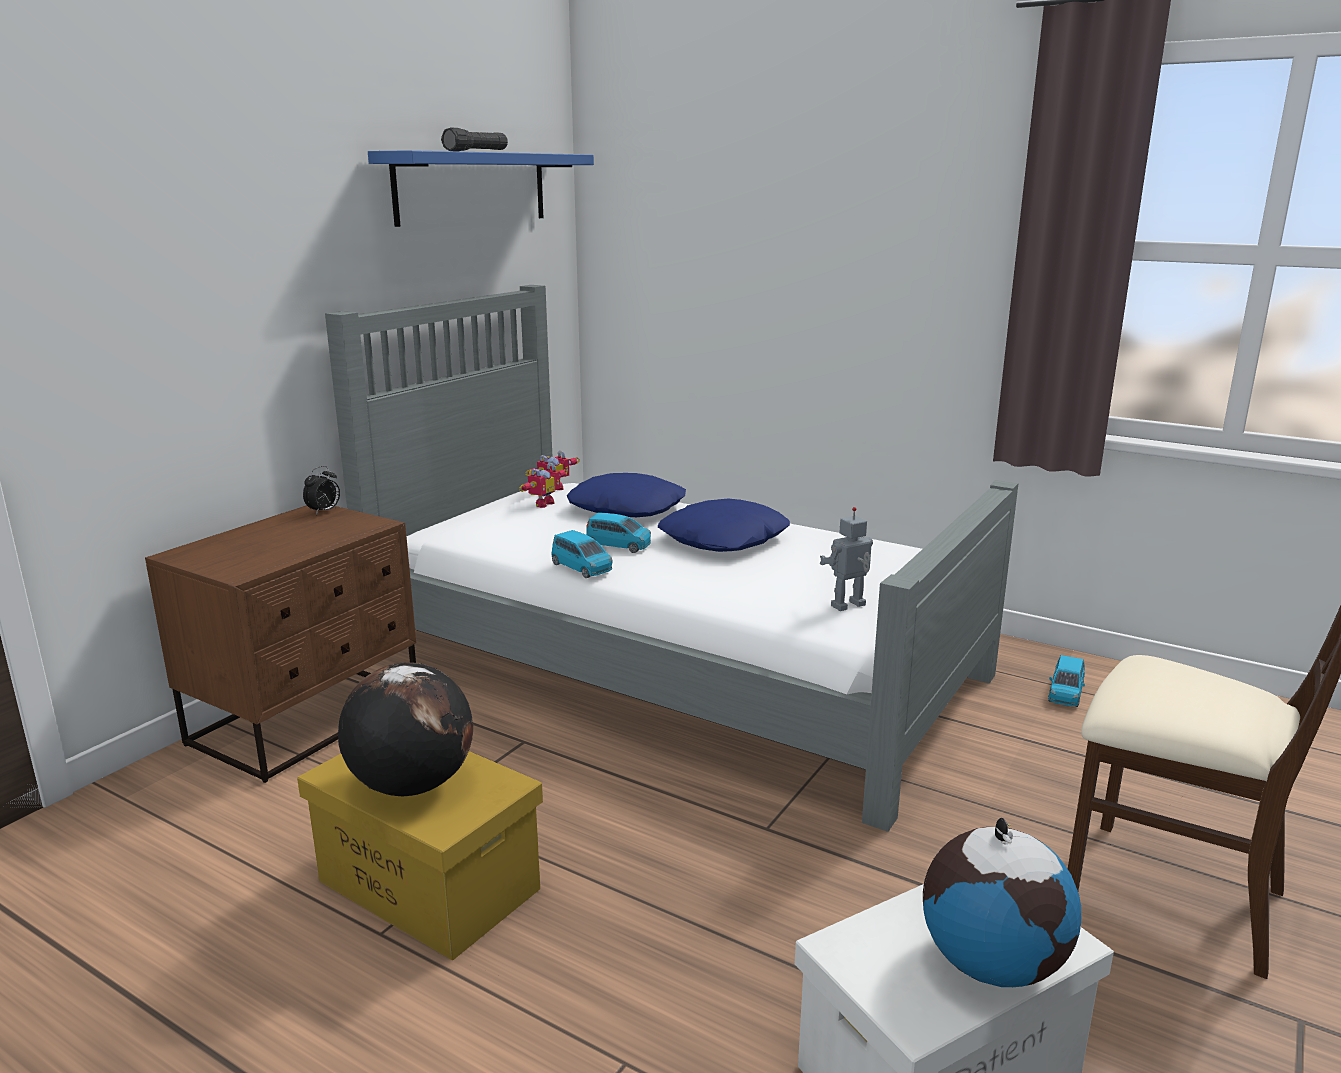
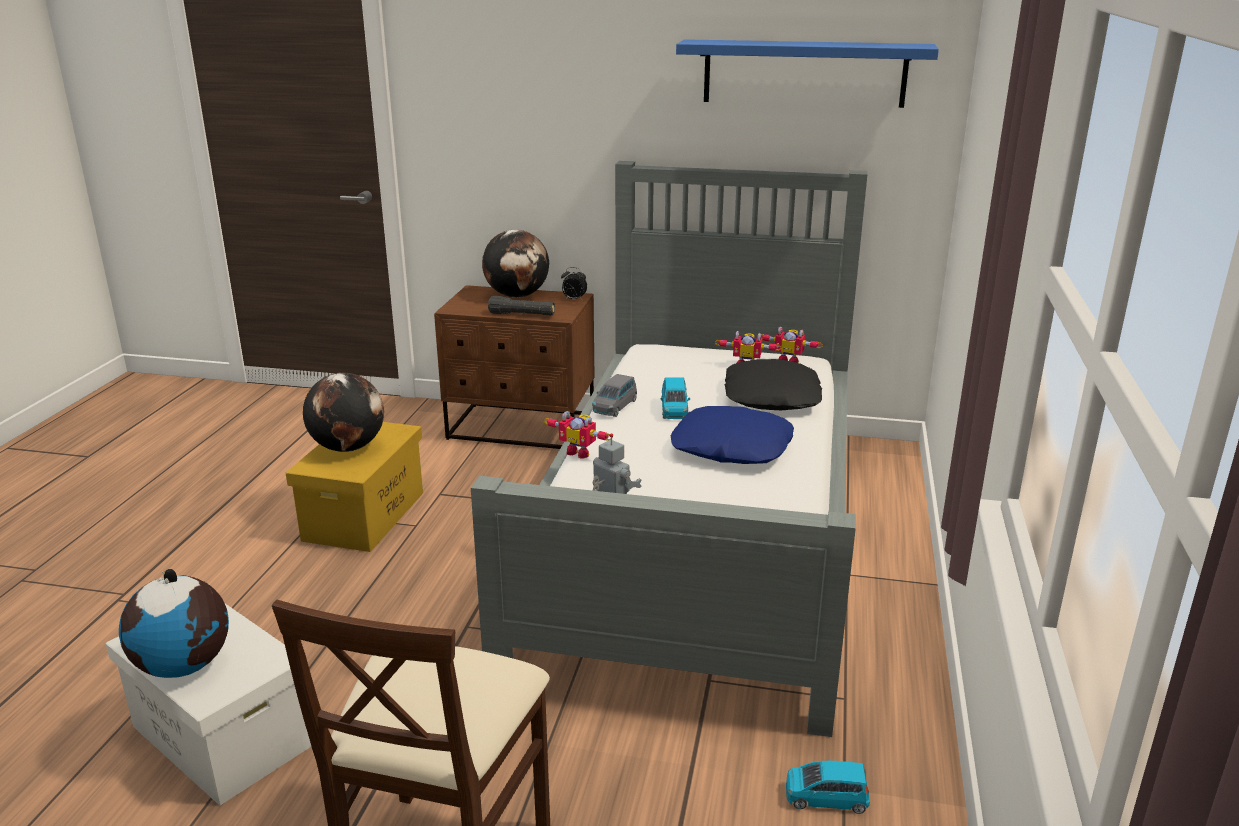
camera: 70 degrees right, 5 degrees up
black flashlight [441,127,508,152] -> black flashlight moved to [488,296,555,316]
blue toy car [551,530,613,578] -> grey toy car [592,374,637,417]
blue pillow [567,473,686,517] -> black pillow [725,359,822,410]
none -> globe [482,230,549,298]
none -> toy robot [544,411,611,459]

